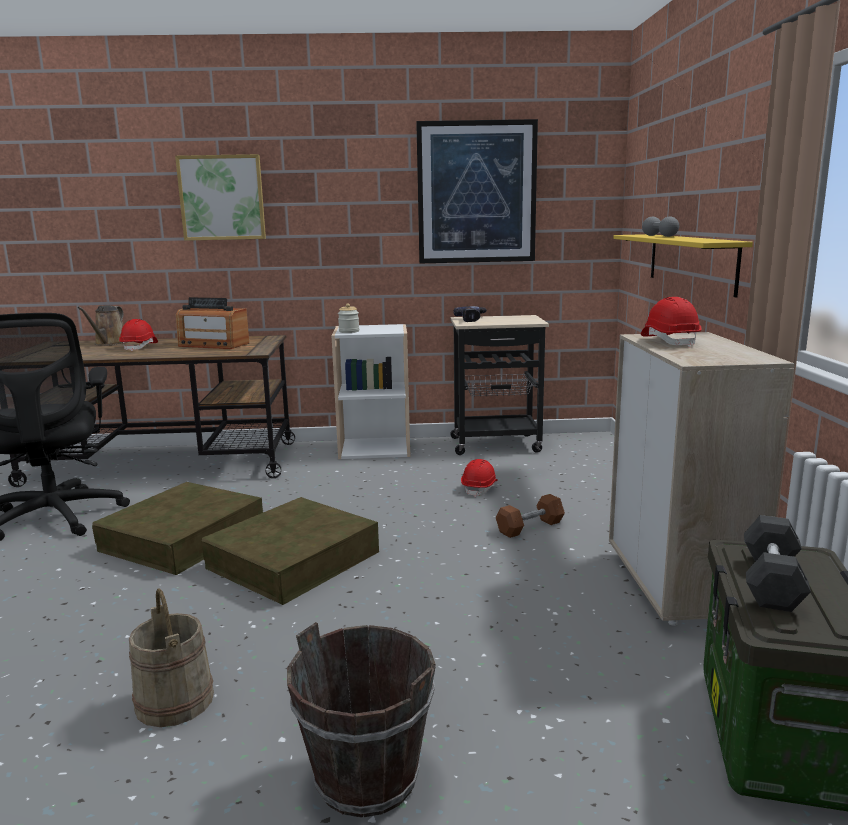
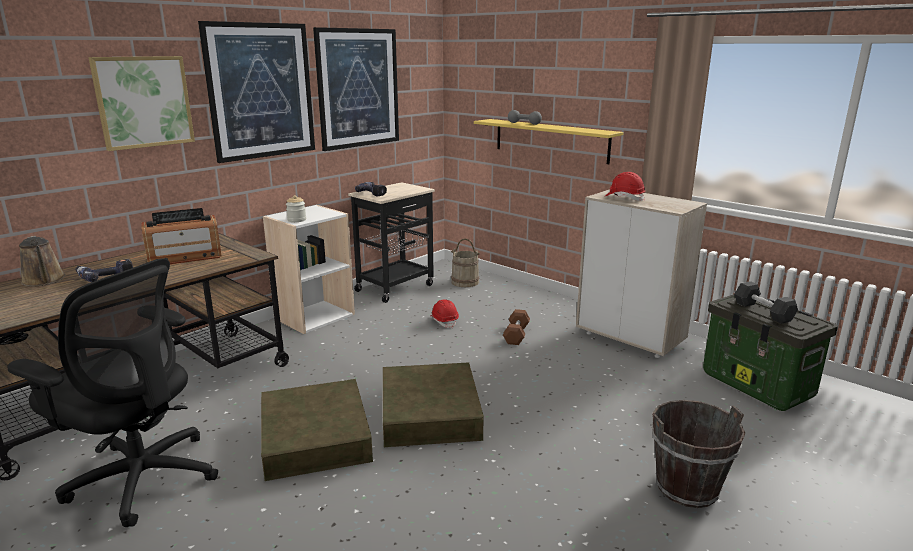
camera: 45 degrees left, 5 degrees up
red hard hat [119,319,158,351] -> power drill [75,259,133,282]
beige bucket [129,588,214,727] -> beige bucket moved to [451,238,480,287]
none -> picture [198,21,315,163]

